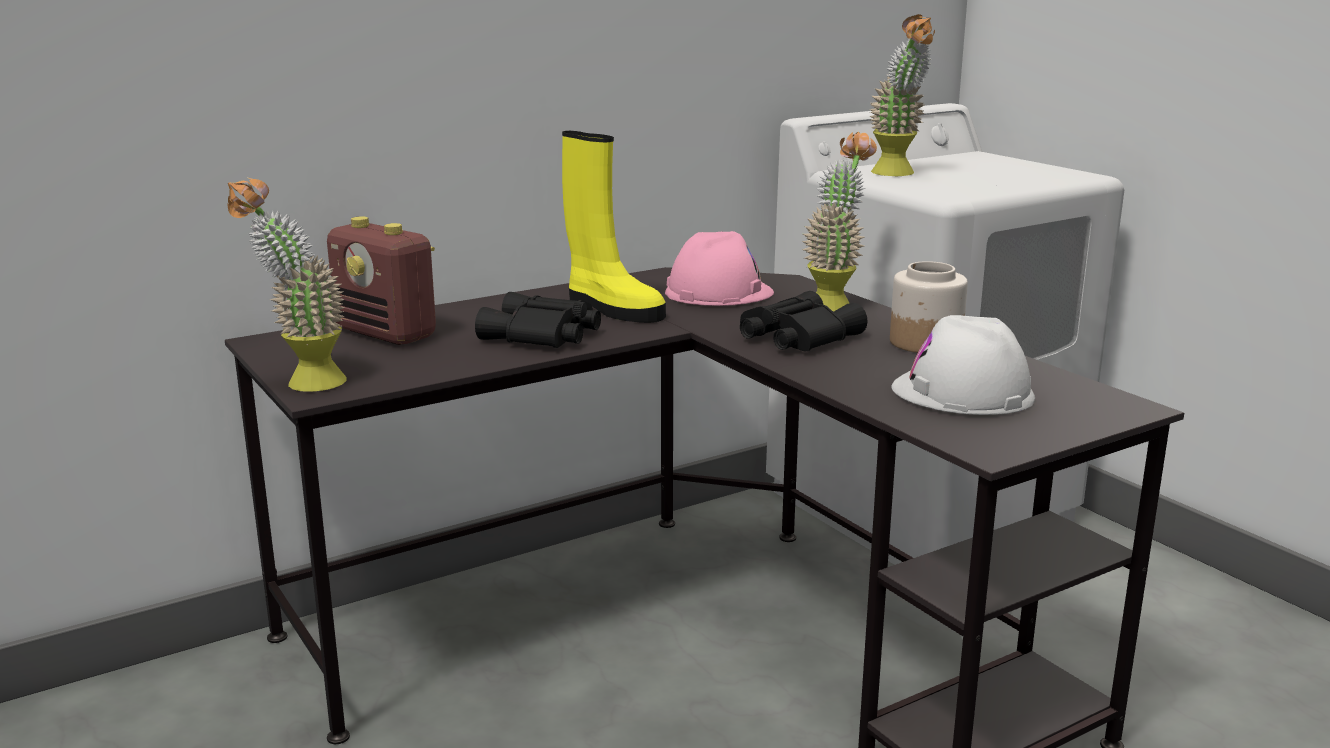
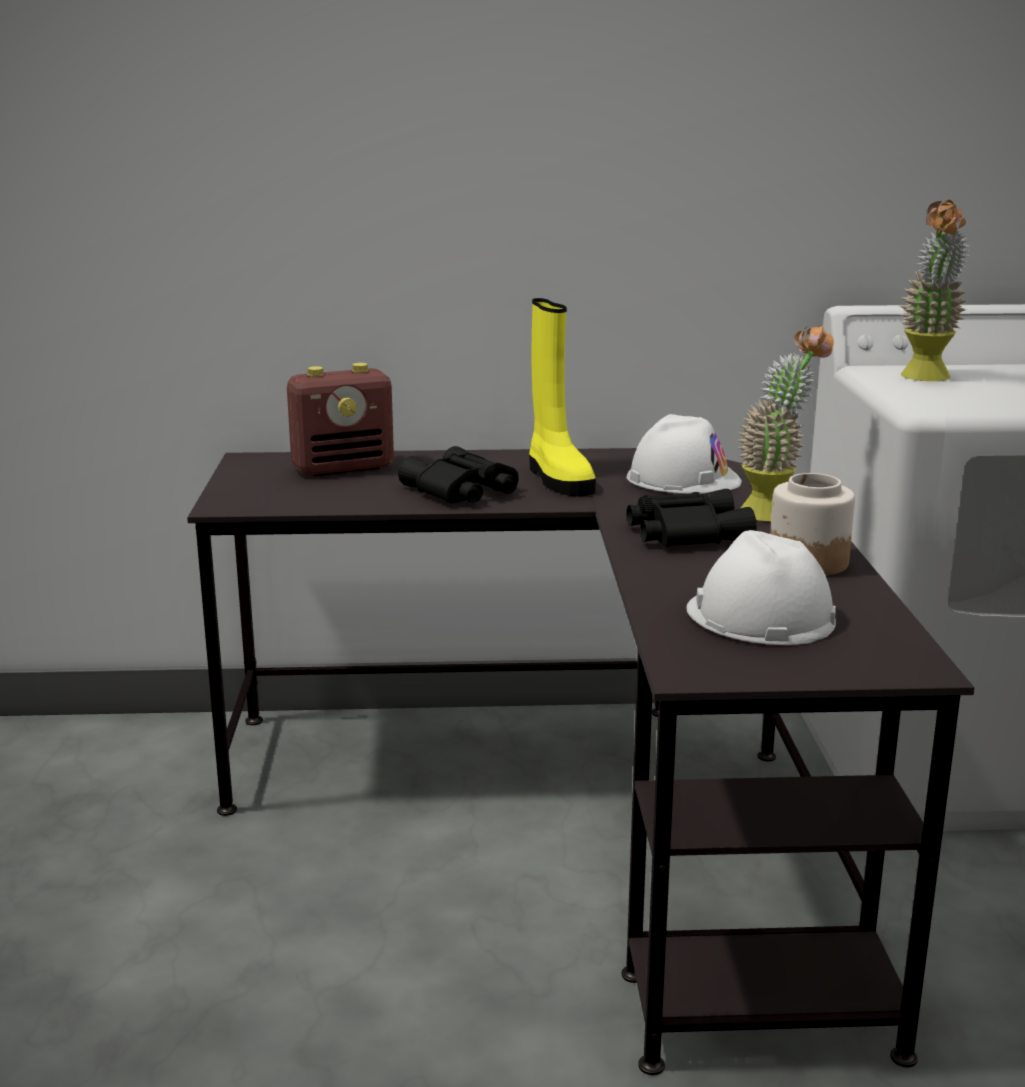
camera: 30 degrees right, 0 degrees up
potted plant [227,178,347,392] -> none
radio [327,216,436,345] -> radio turned 90 degrees counterclockwise [287,363,394,476]
pink hard hat [665,231,774,306] -> white hard hat [626,414,742,494]

